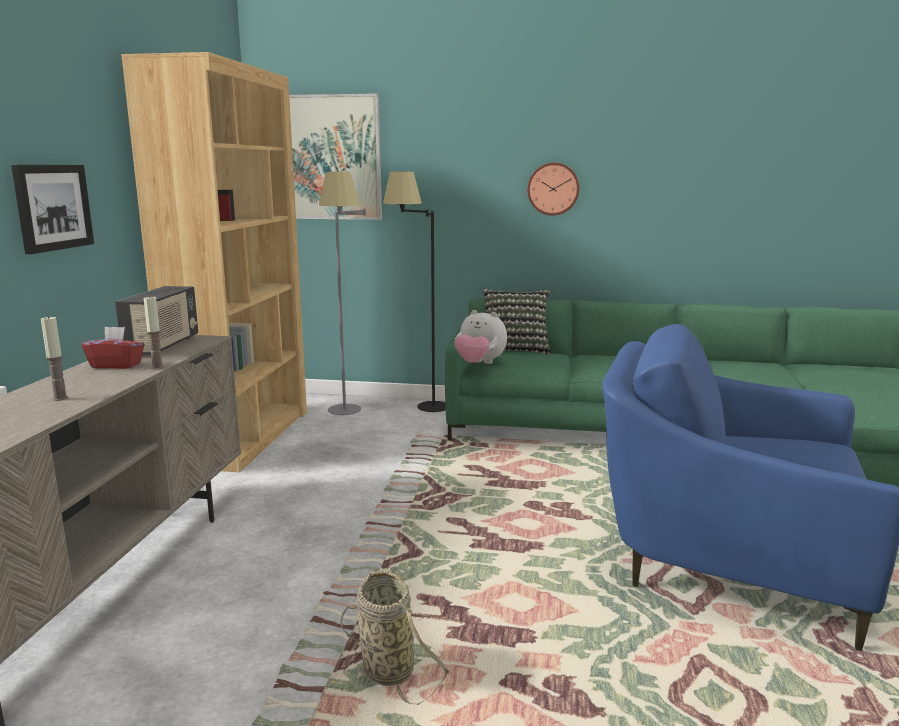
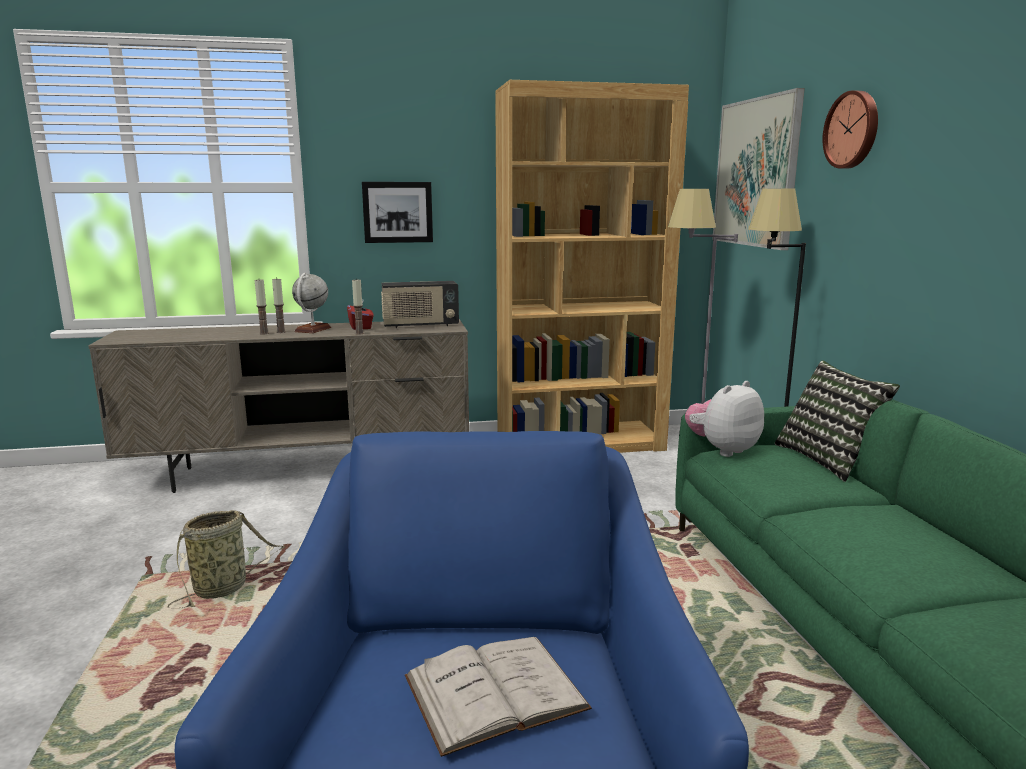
camera: 70 degrees right, 0 degrees up
plush toy [454,310,507,364] -> plush toy turned 45 degrees clockwise [685,381,764,457]
wall clock [527,163,579,216] -> wall clock moved to [822,90,878,169]
none -> candle [255,280,269,335]
none -> globe [292,273,331,333]
none -> white book [405,637,592,757]

